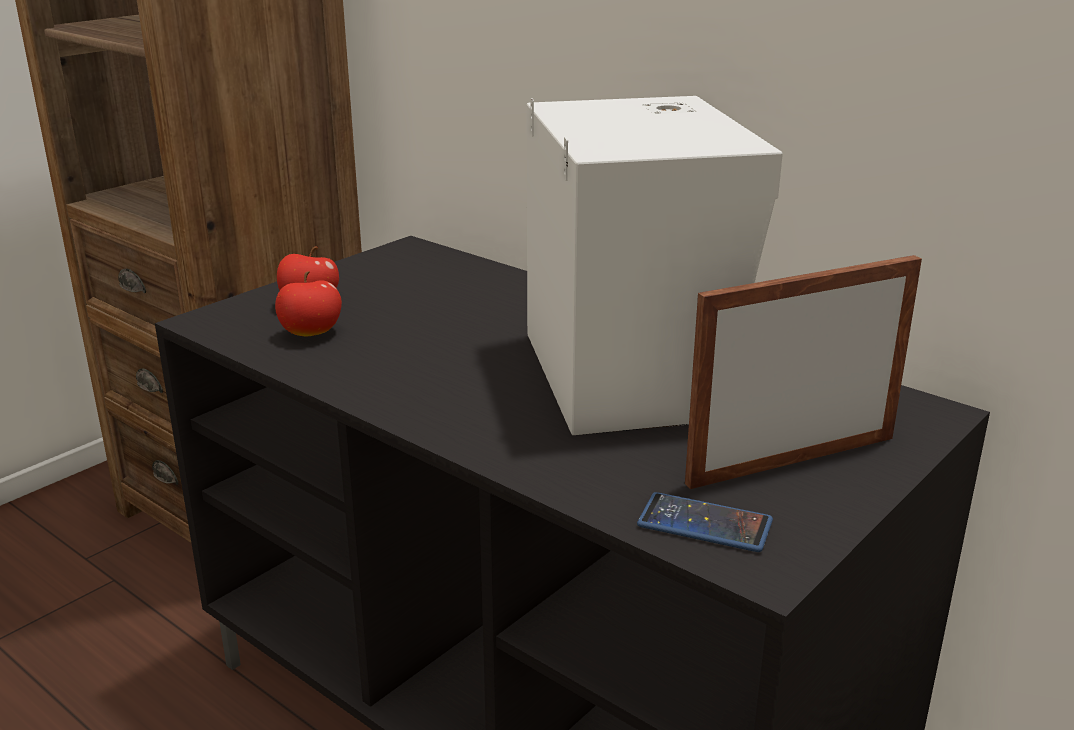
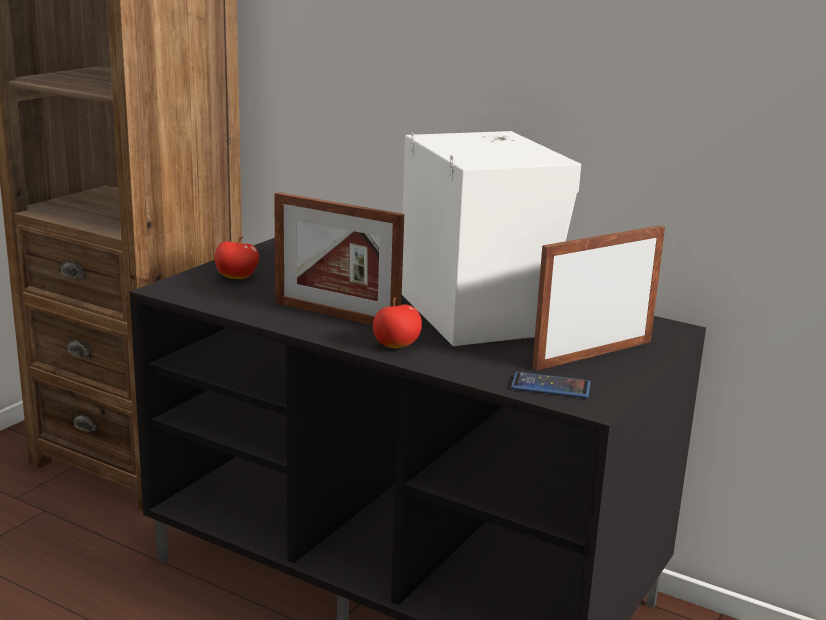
camera: 10 degrees left, 5 degrees down
apple [275,271,342,336] -> apple moved to [373,297,422,348]
none -> picture frame [274,192,404,325]

